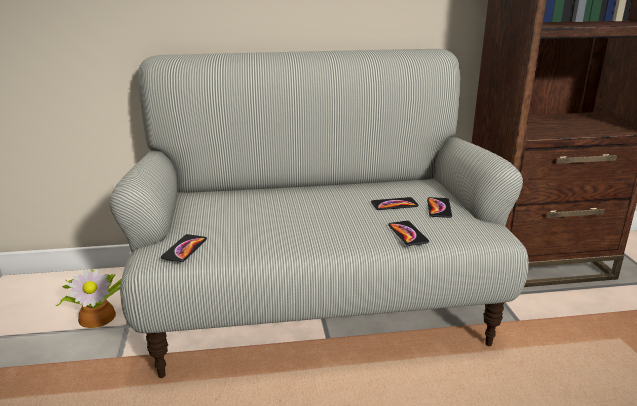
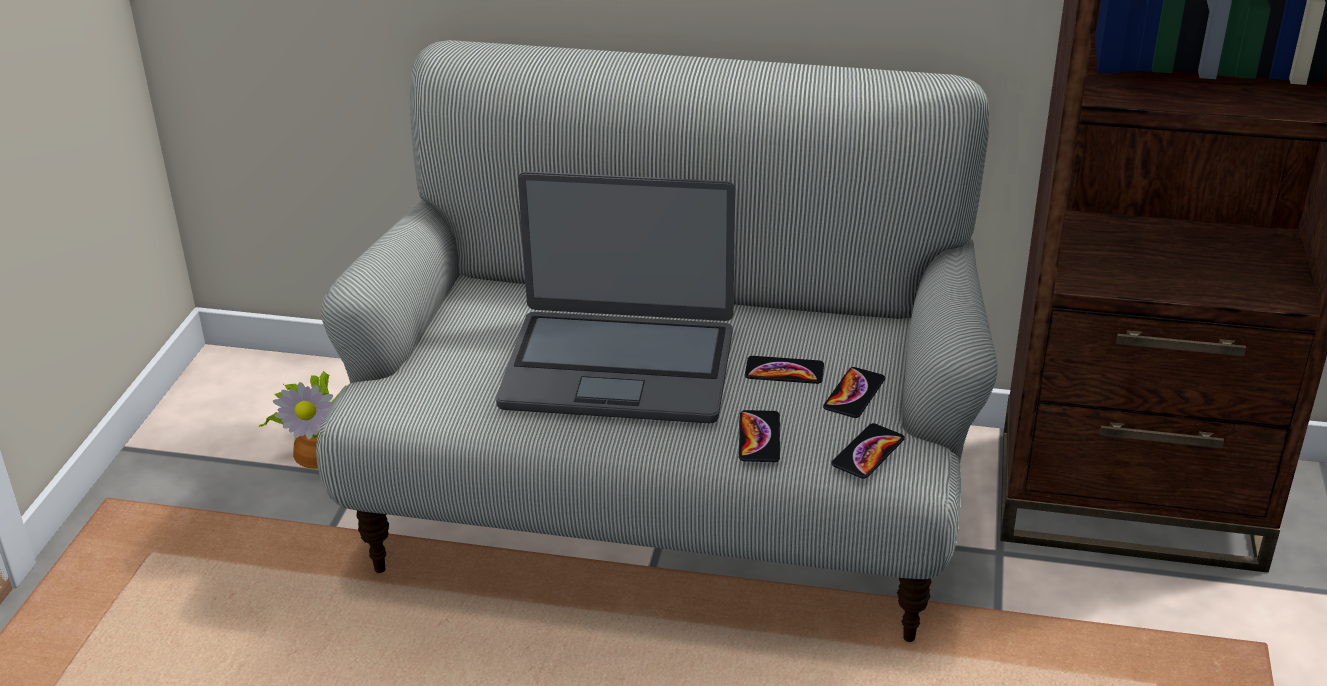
camera: 20 degrees right, 10 degrees up
phone [161,234,207,262] -> phone moved to [831,423,905,479]
none -> laptop [496,171,735,423]

